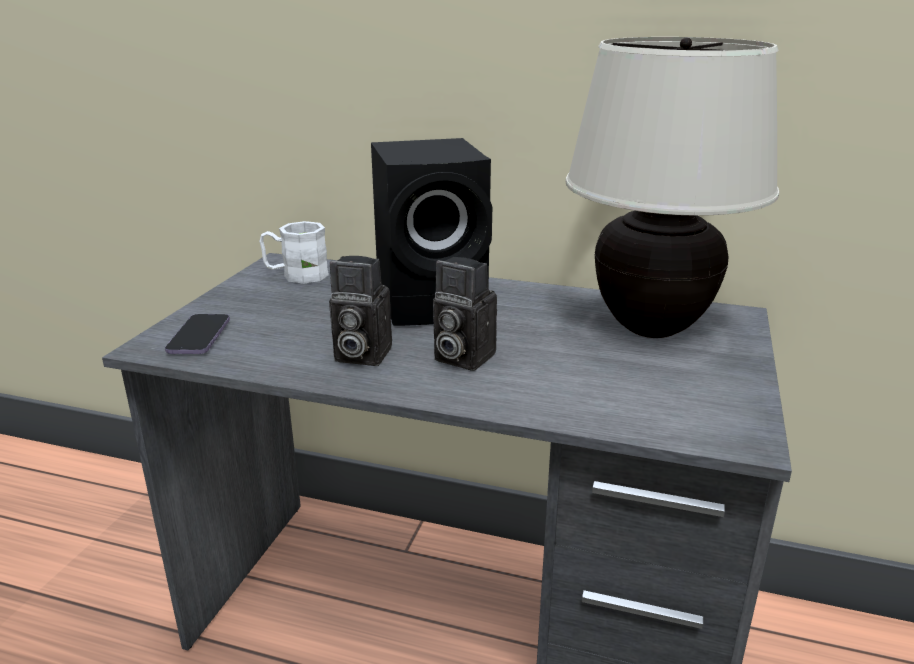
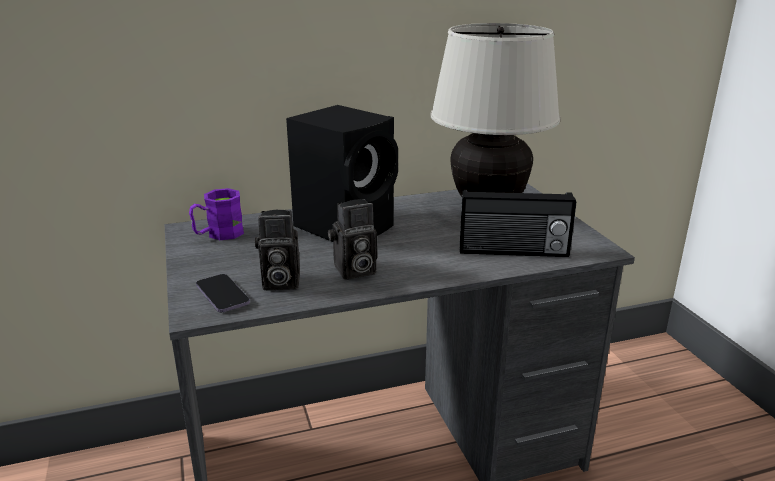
camera: 35 degrees left, 0 degrees up
white mug [260,221,329,284] -> purple mug [189,188,244,240]
camera [433,257,497,371] -> camera moved to [255,210,300,291]
none -> radio [460,190,576,257]

